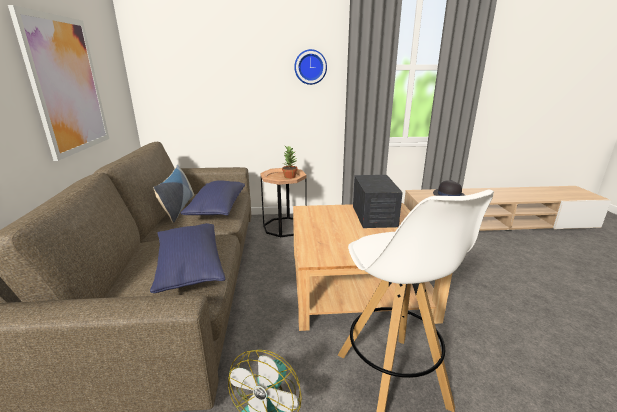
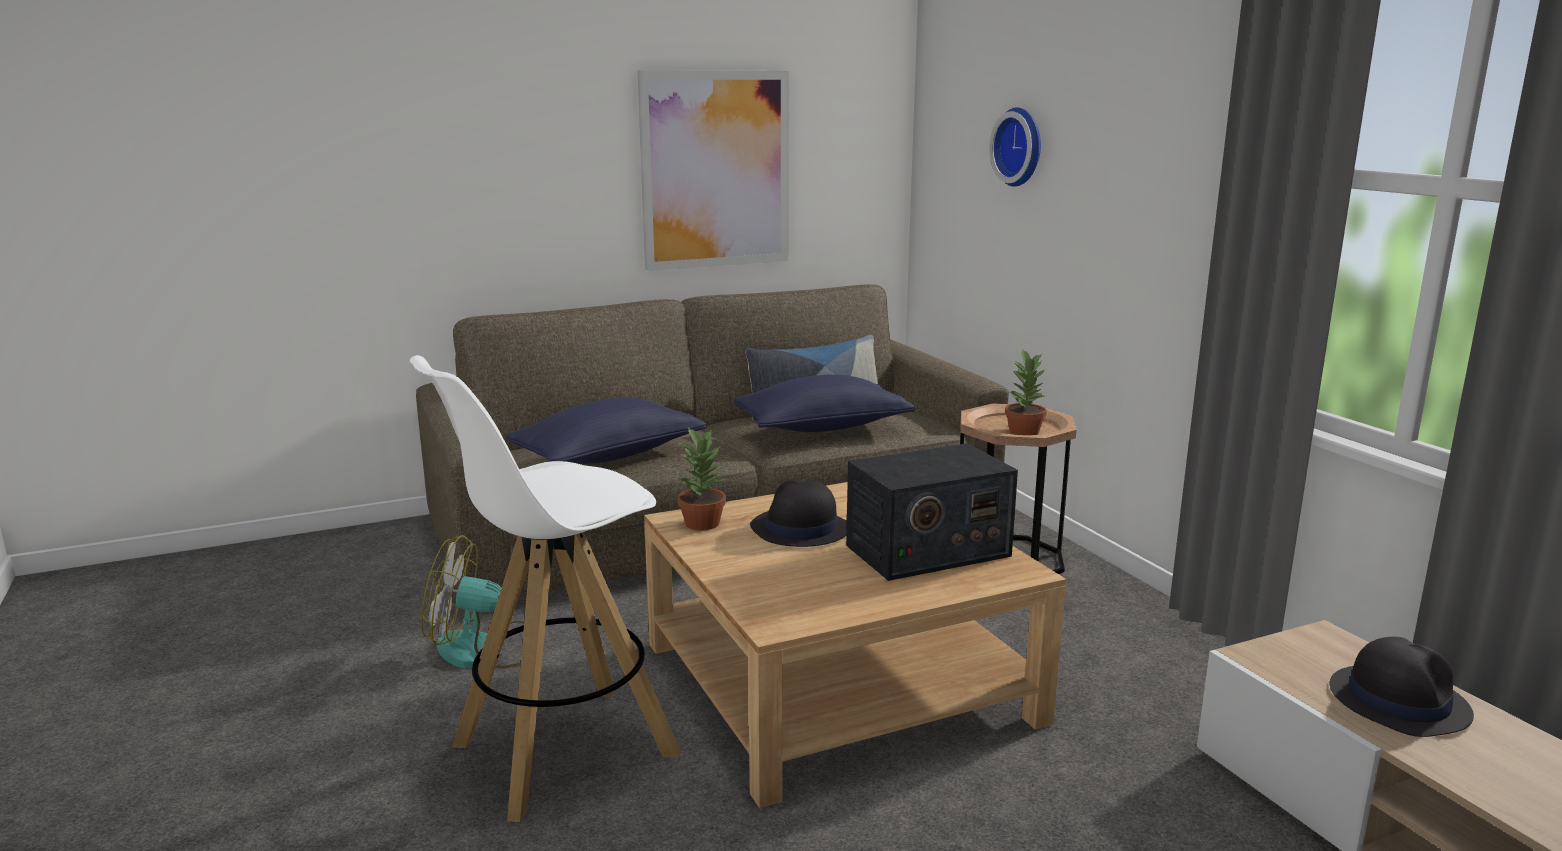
camera: 70 degrees right, 5 degrees down
wall clock [294,49,327,85] -> wall clock moved to [989,107,1041,187]
none -> potted plant [678,427,726,530]
none -> black hat [750,480,847,547]

